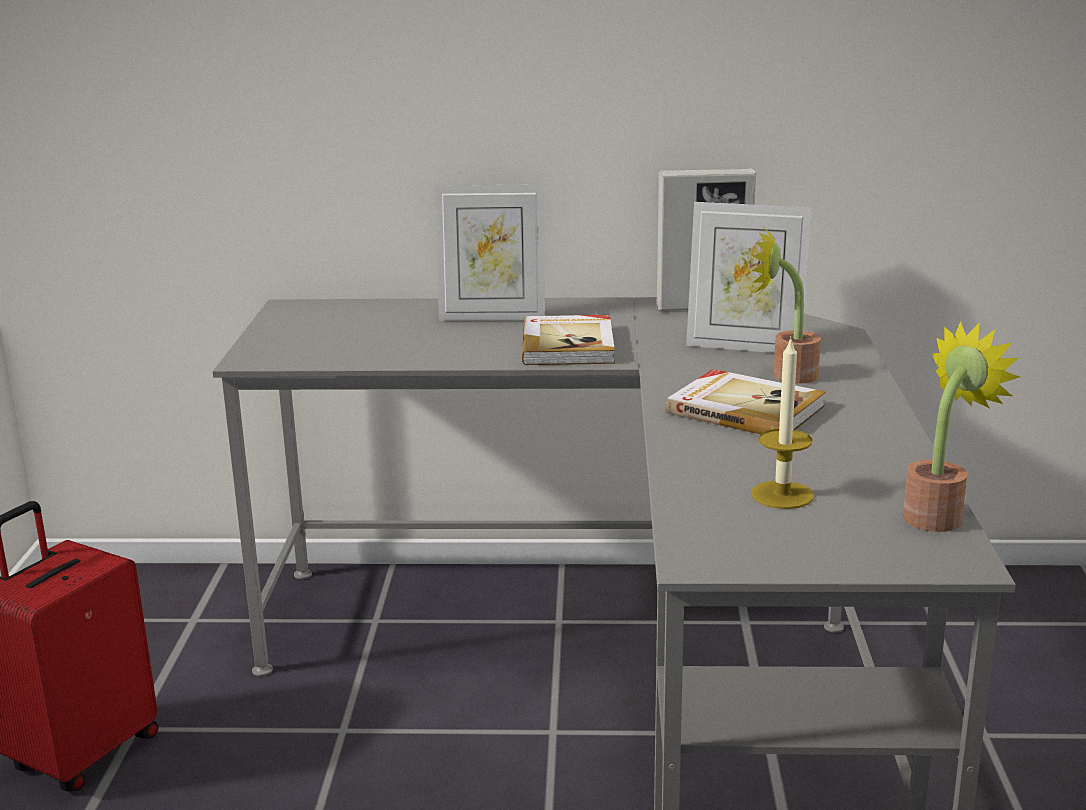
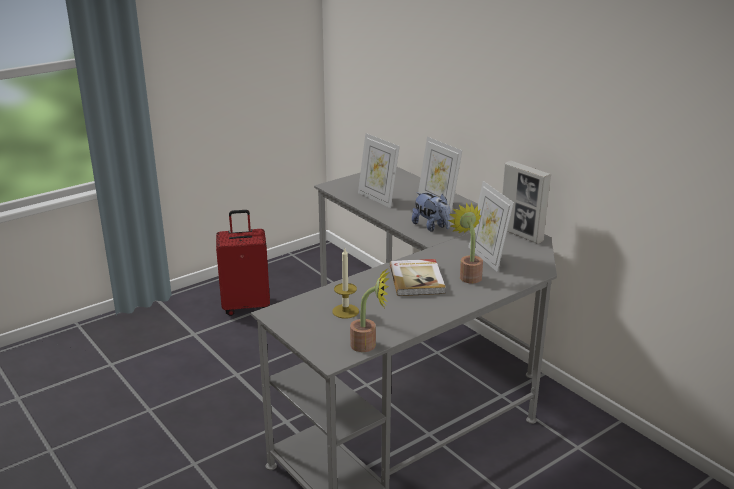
camera: 50 degrees right, 5 degrees up
book [522,315,615,365] -> plush toy [412,192,450,232]
none -> picture frame [358,133,400,208]

